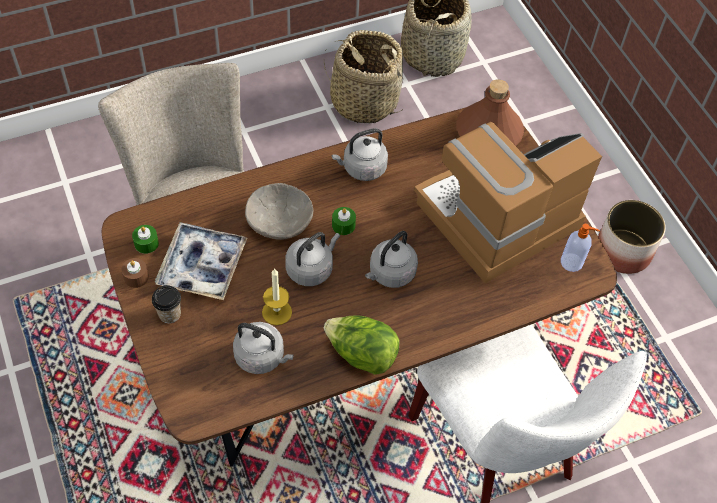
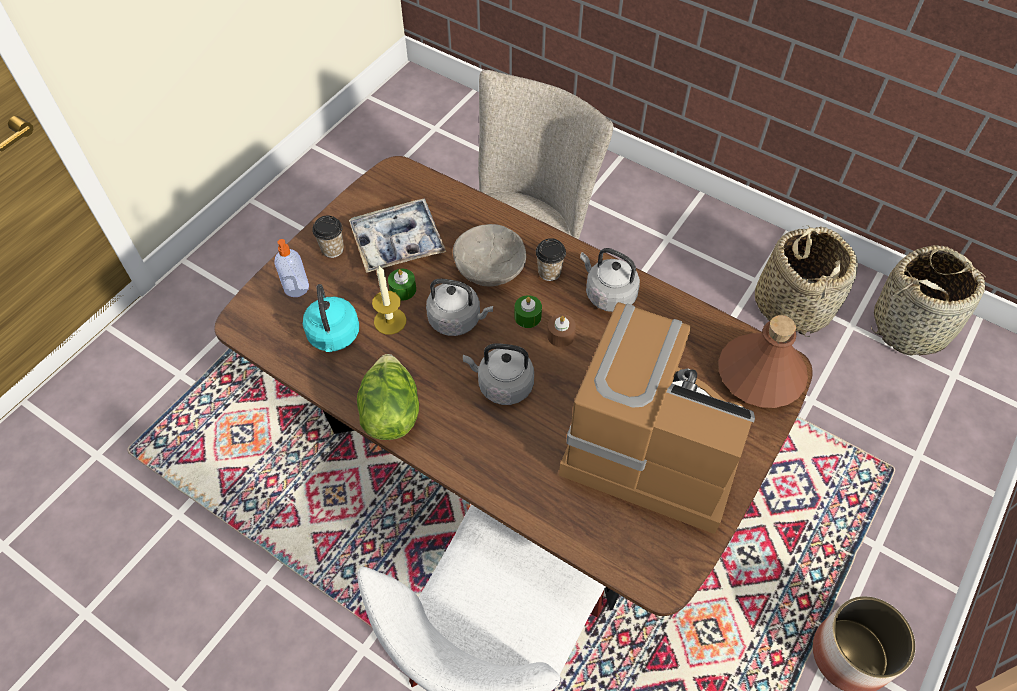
camera: 60 degrees right, 0 degrees up
brown candle [121,258,149,288] -> brown candle moved to [547,314,576,347]
green candle [132,225,159,254] -> green candle moved to [388,269,416,301]
grey kettle [233,322,294,374] -> turquoise kettle [303,284,359,352]
soap dispenser [561,224,600,272] -> soap dispenser moved to [275,239,309,297]
none -> cup [536,238,566,281]

